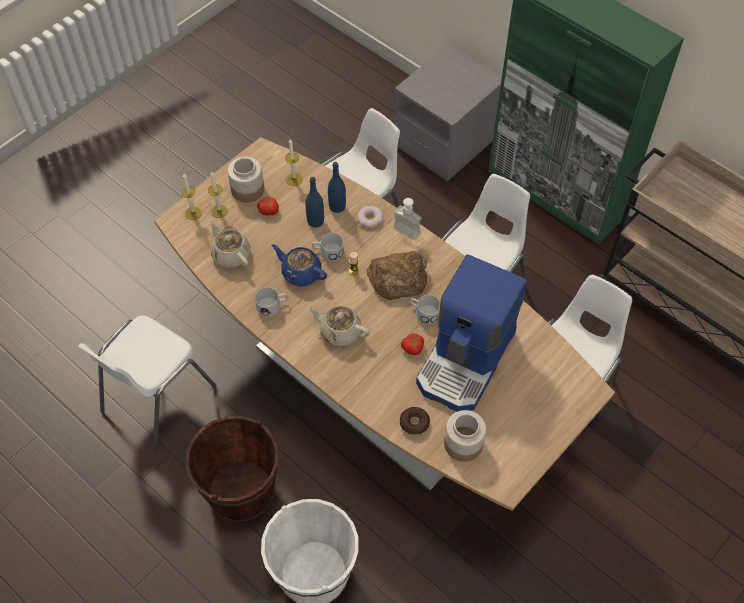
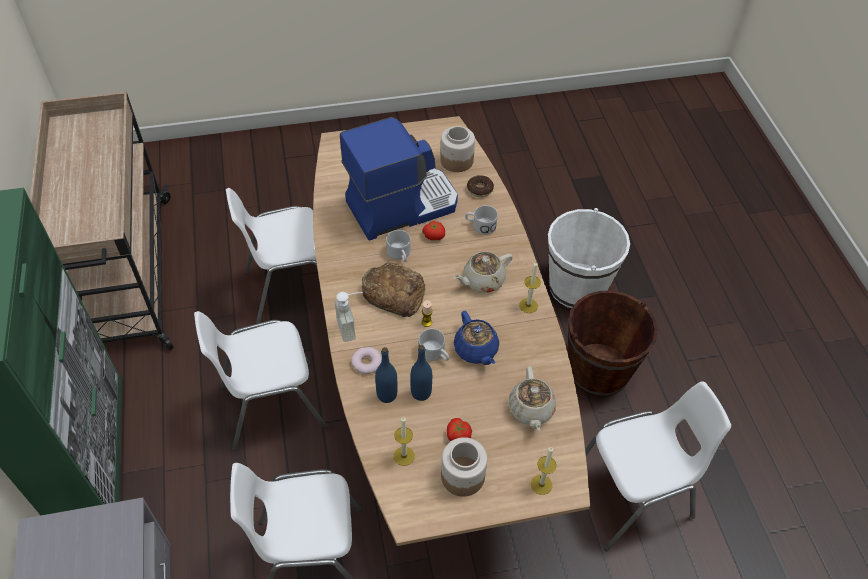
camera: 145 degrees left, 5 degrees down
candle [208,171,228,218] -> candle moved to [519,262,541,313]
white mug [255,287,288,317] -> white mug moved to [465,205,498,234]
beige teapot [307,306,370,347] -> beige teapot turned 90 degrees clockwise [454,252,513,293]

